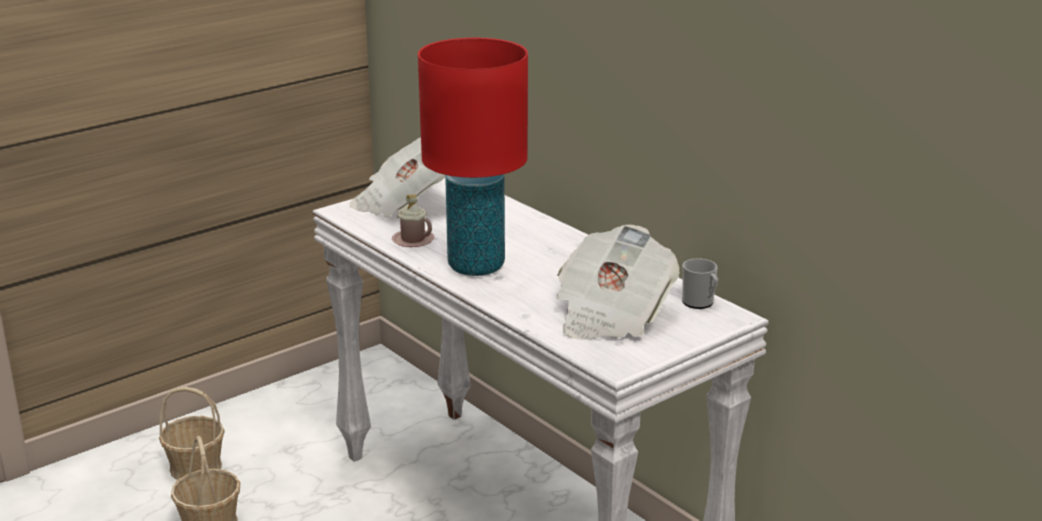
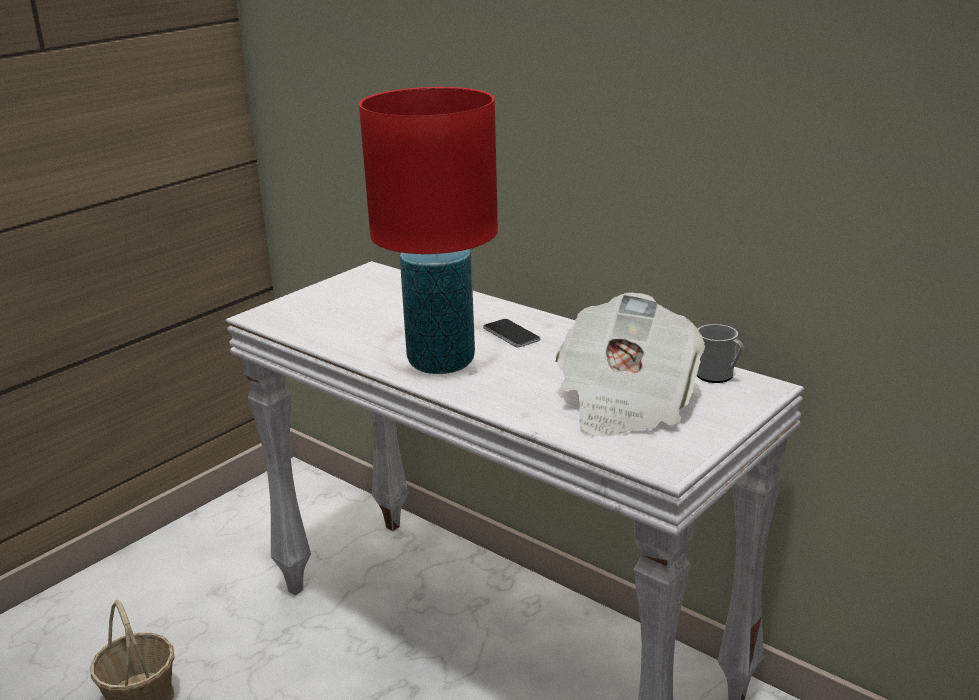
camera: 10 degrees left, 0 degrees up
basket [159,387,225,480] -> none
newspaper [350,137,445,217] -> none
pink mug [392,194,434,247] -> none
none -> phone [483,319,541,347]

